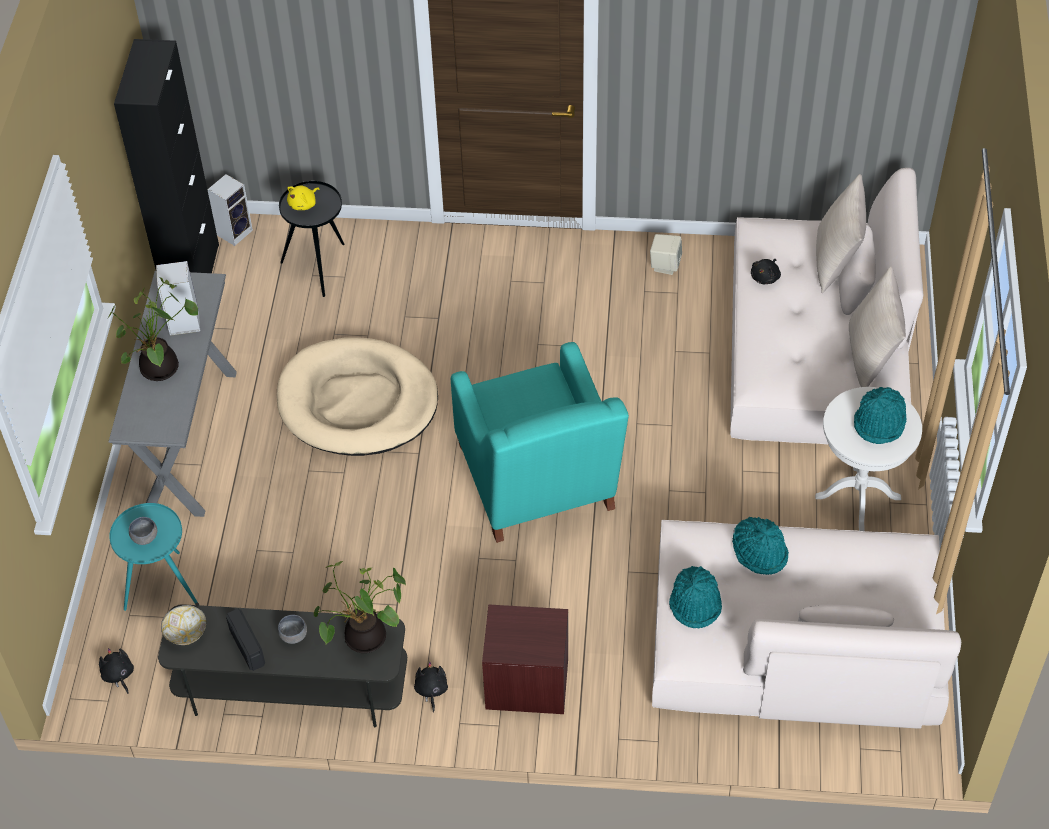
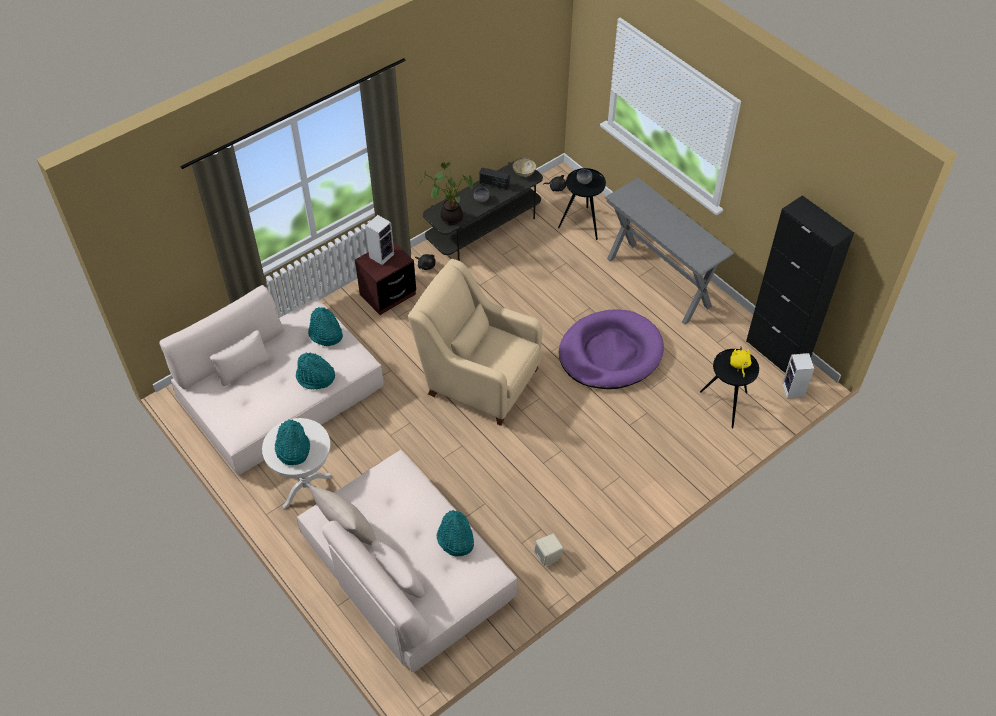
camera: 135 degrees right, 0 degrees up
potted plant [109,277,198,381] -> none
turquoise side table [109,503,197,611] -> black side table [558,168,606,240]
speaker [156,261,200,335] -> speaker moved to [365,215,394,265]
beige dog bed [277,337,438,456] -> purple dog bed [559,309,664,389]
turquoise armchair [451,342,629,543] -> beige armchair [408,259,542,426]
black plush toy [751,259,781,284] -> turquoise hat [437,510,474,557]
beige pillow [816,174,866,293] -> none

